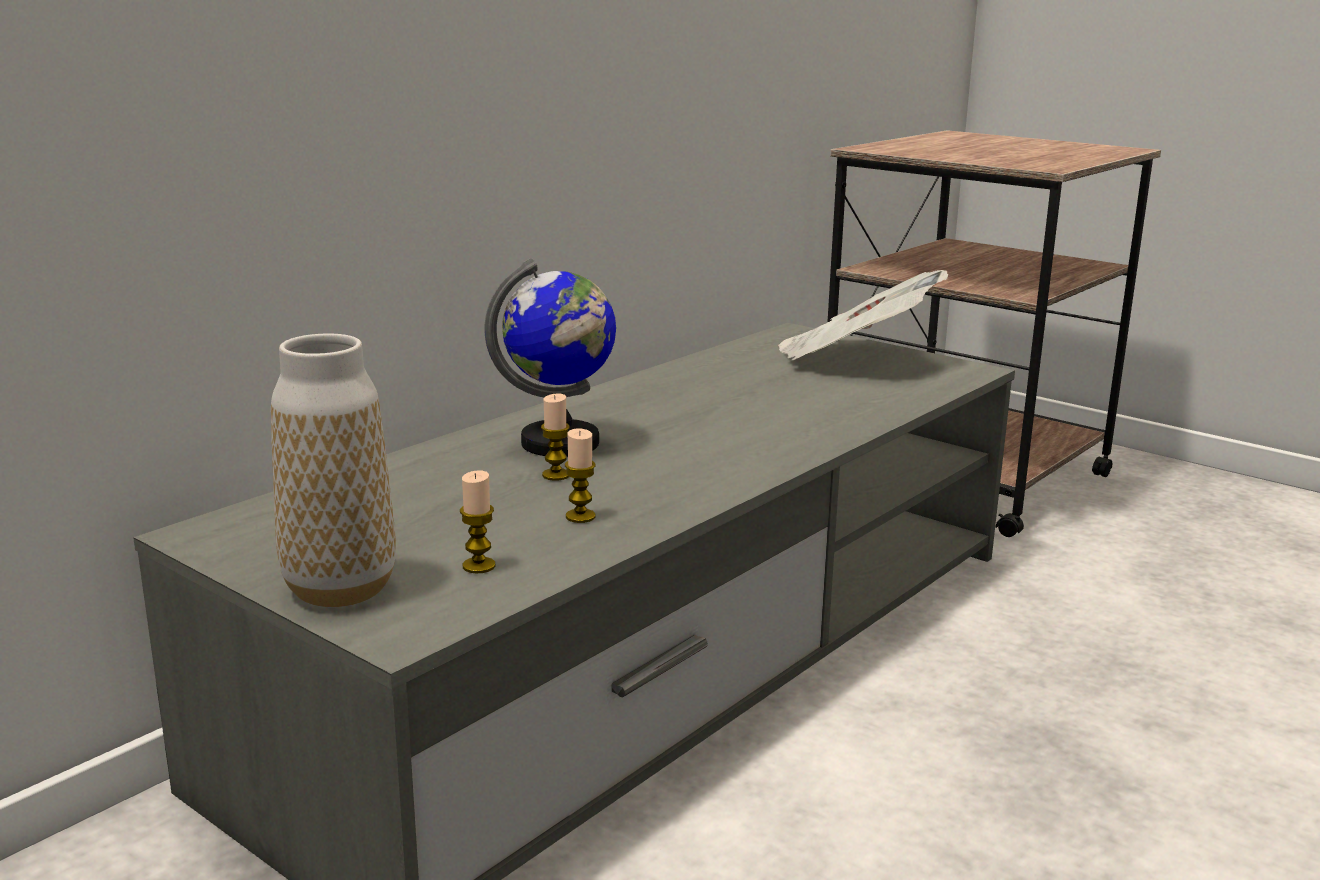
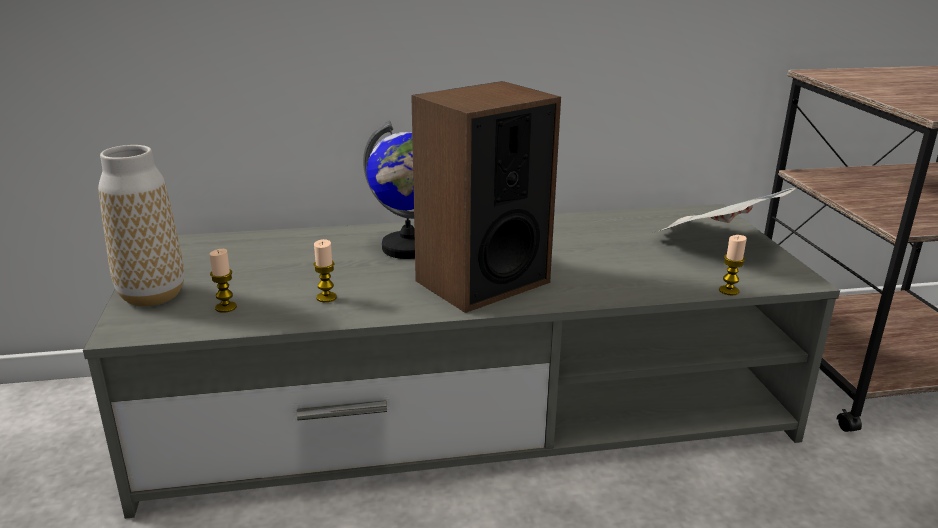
camera: 40 degrees right, 5 degrees up
candle [541,393,570,481] -> candle moved to [719,235,747,295]
none -> speaker [411,81,561,313]

